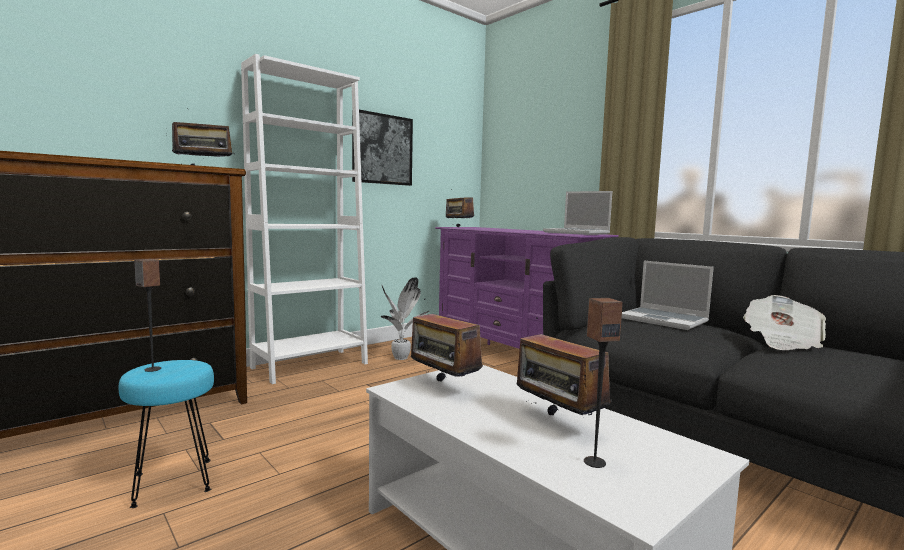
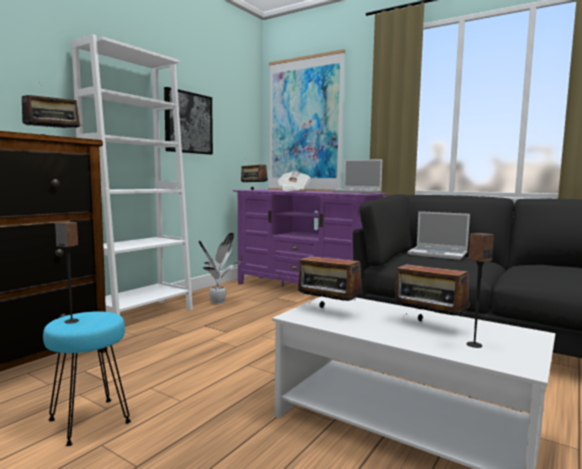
camera: 15 degrees left, 0 degrees up
newspaper [743,295,826,350] -> newspaper moved to [277,171,311,191]
none -> picture [268,49,345,192]

